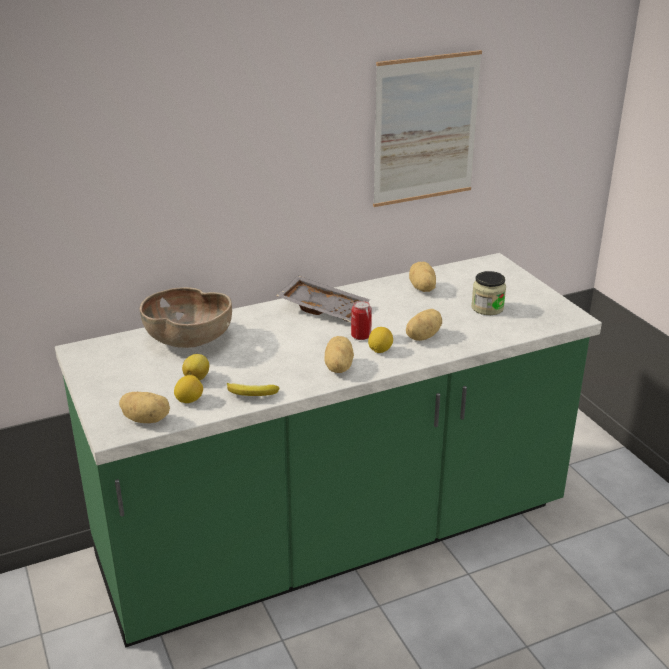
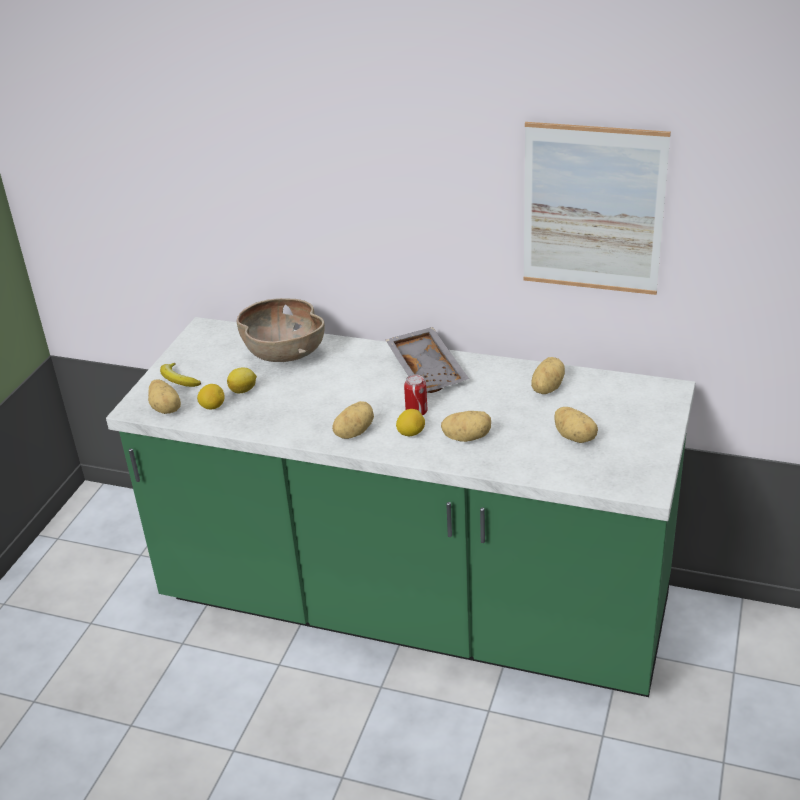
camera: 45 degrees right, 5 degrees up
banana [227,383,279,396] -> banana moved to [160,363,201,387]
jar [471,271,506,315] -> potato [554,407,598,443]

